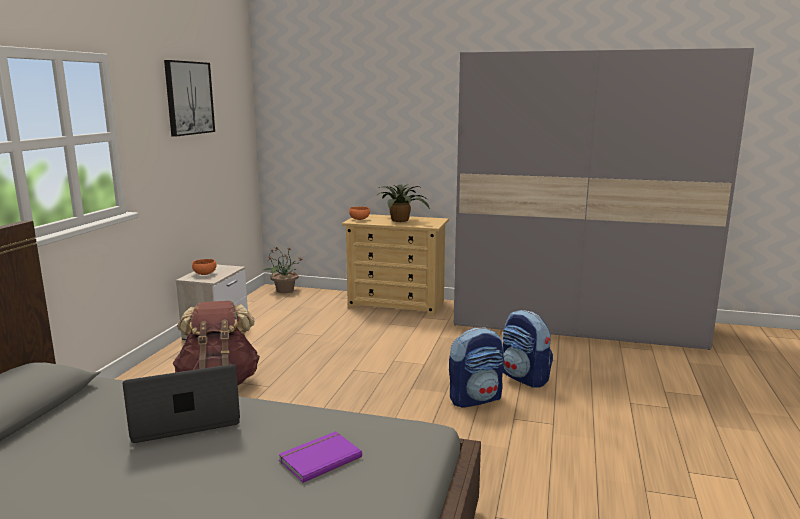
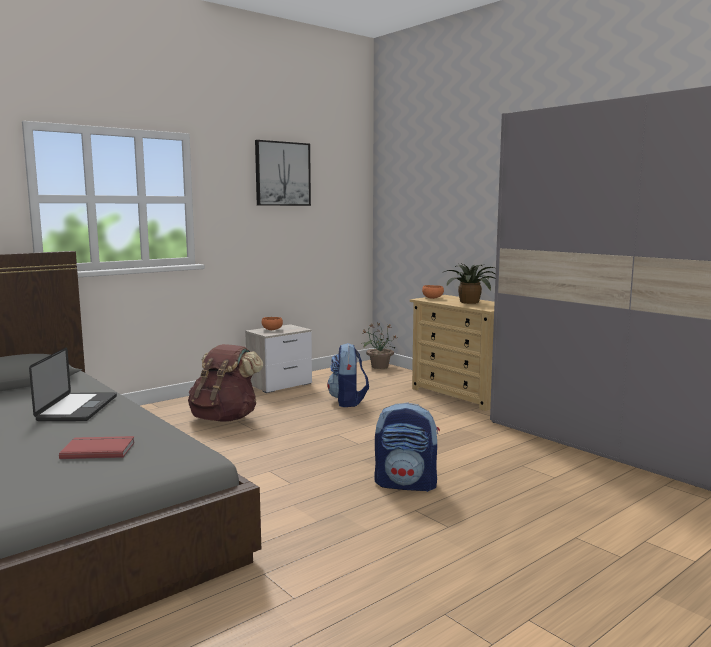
camera: 35 degrees right, 5 degrees down
laptop [123,364,240,443] -> laptop turned 75 degrees clockwise [29,347,117,421]
purple book [278,431,362,483] -> red book [59,436,135,459]
backpack [502,310,553,388] -> backpack moved to [327,343,369,407]

